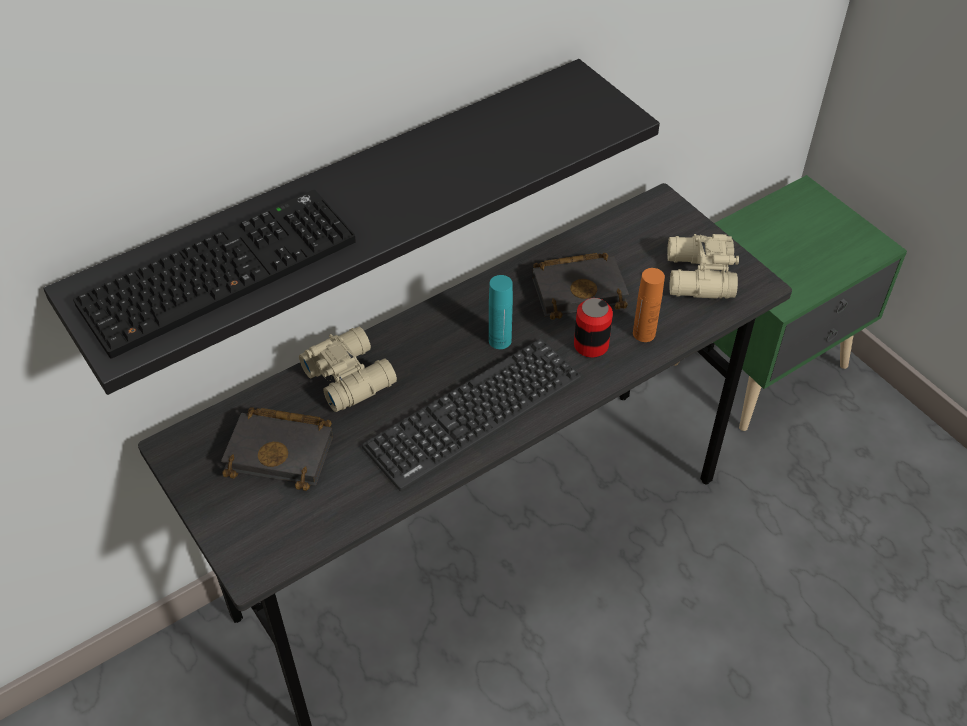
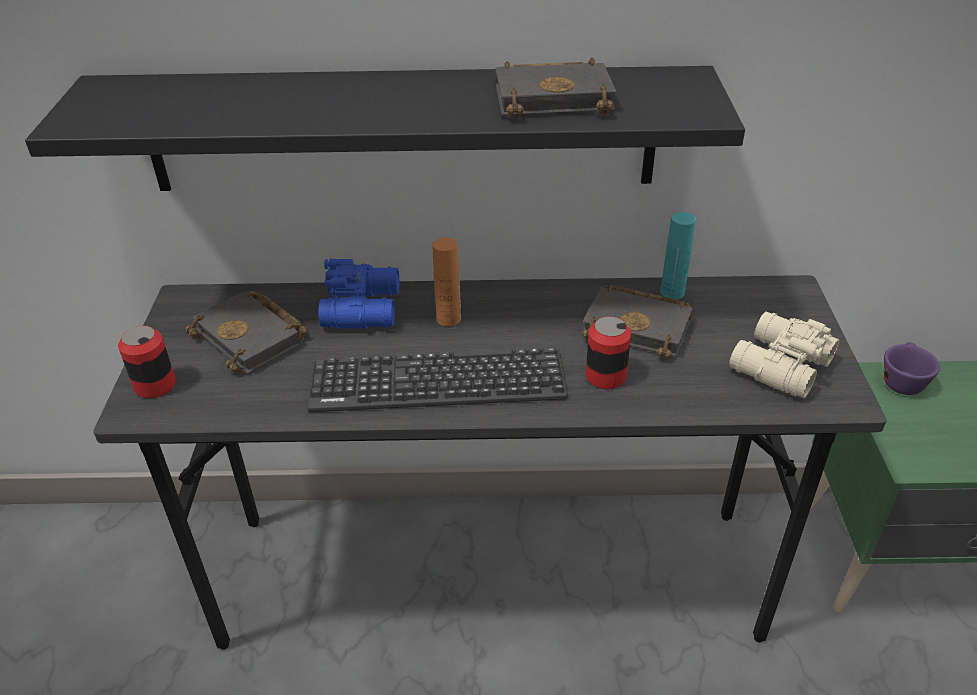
camera: 35 degrees right, 10 degrees down
keyboard [73,190,356,359] -> none
beige binoculars [299,327,397,412] -> blue binoculars [319,259,399,329]
turquoise bottle [489,275,513,349] -> turquoise bottle moved to [661,212,696,299]
orange bottle [633,268,665,342] -> orange bottle moved to [432,237,461,327]
none -> can [118,326,176,398]
none -> black book [495,58,617,118]
none -> purple cup [884,342,940,395]

